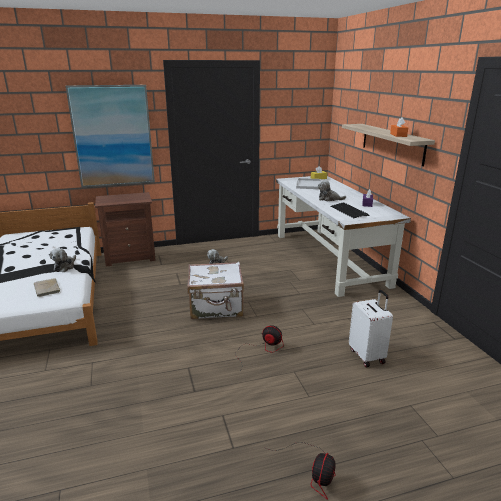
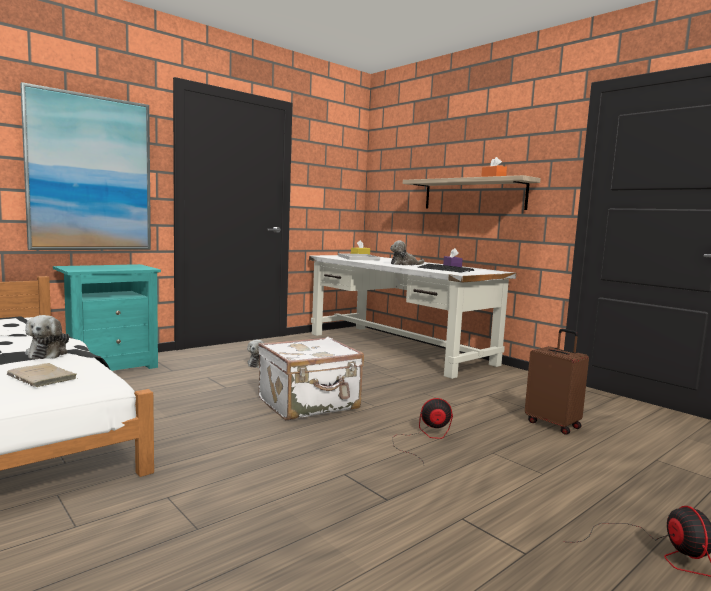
camera: 25 degrees left, 15 degrees down
brown nightstand [95,192,156,266] -> turquoise nightstand [53,264,161,371]
white suitcase [349,290,393,367] -> brown suitcase [525,329,589,435]

